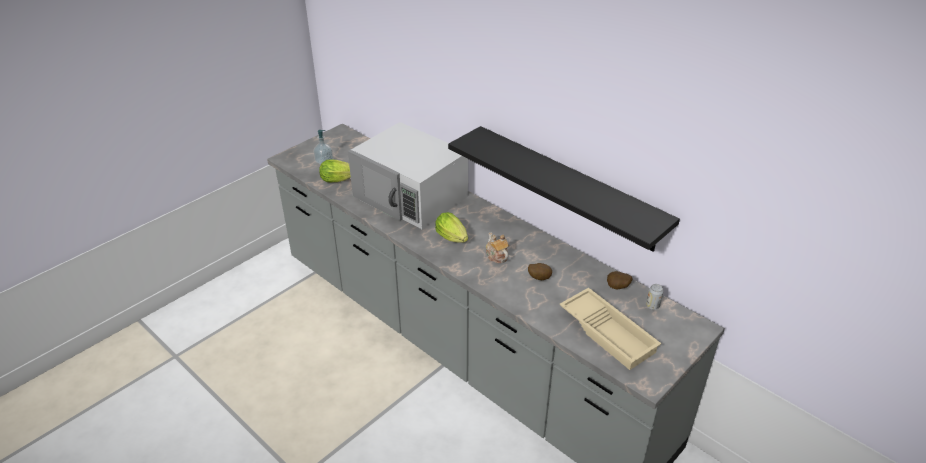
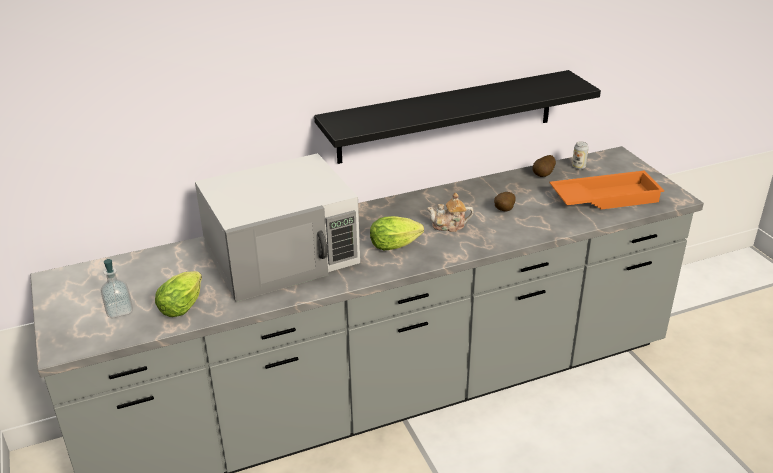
camera: 65 degrees left, 5 degrees down
beige tray [560,287,661,370] -> orange tray [550,171,664,209]

